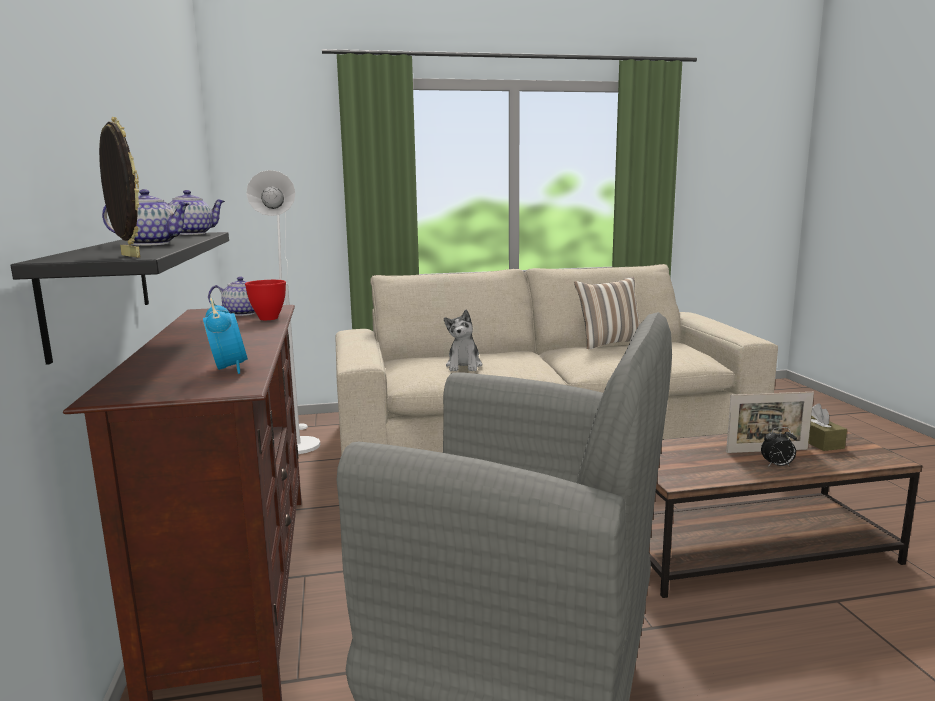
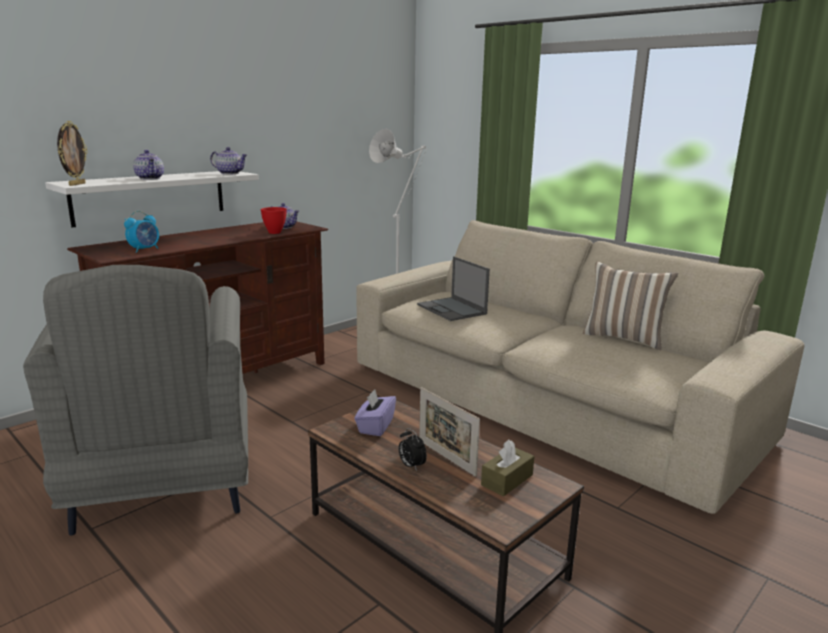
camera: 55 degrees right, 5 degrees up
black shelf [11,232,229,365] -> white shelf [45,171,259,228]
plush toy [444,310,483,371] -> laptop [417,256,490,321]
none -> purple tissue box [354,389,396,436]

